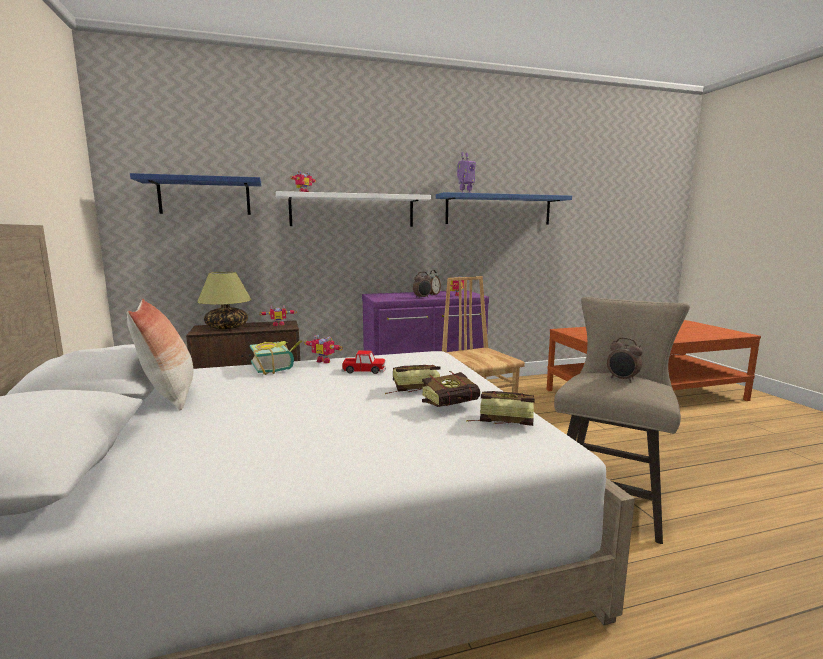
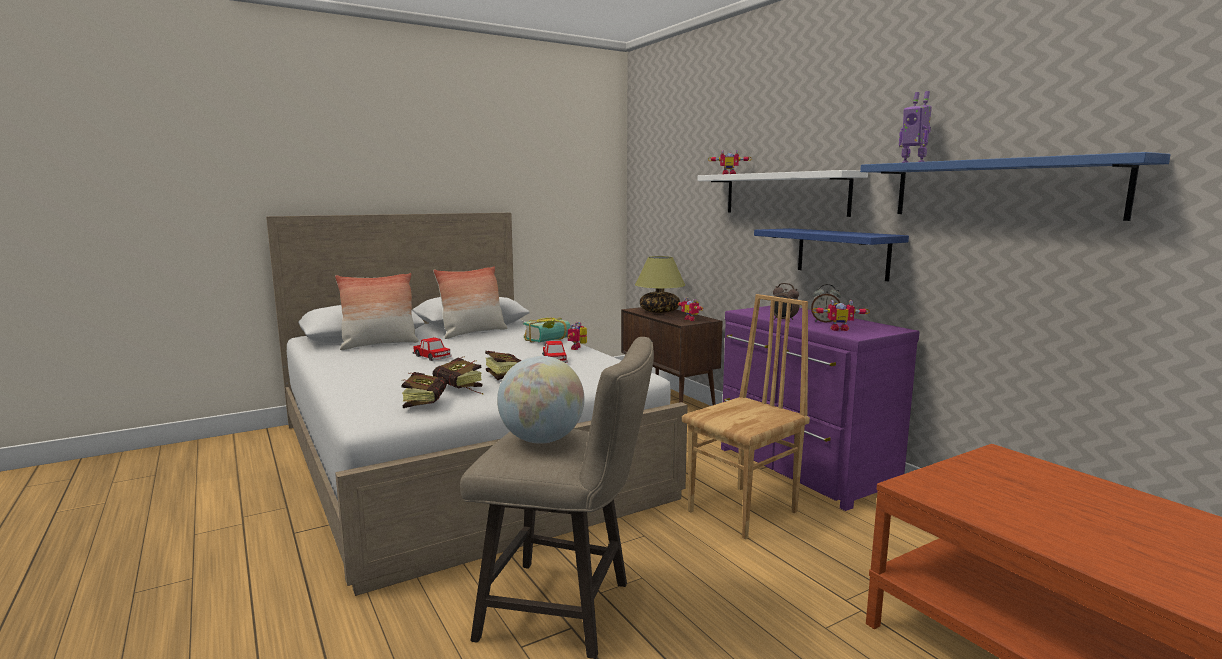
camera: 75 degrees right, 0 degrees up
blue shelf [130,173,261,215] -> blue shelf moved to [754,228,909,281]
alarm clock [607,337,643,383] -> globe [497,356,585,444]
none -> pillow [335,273,419,350]
none -> toy car [412,337,452,361]

